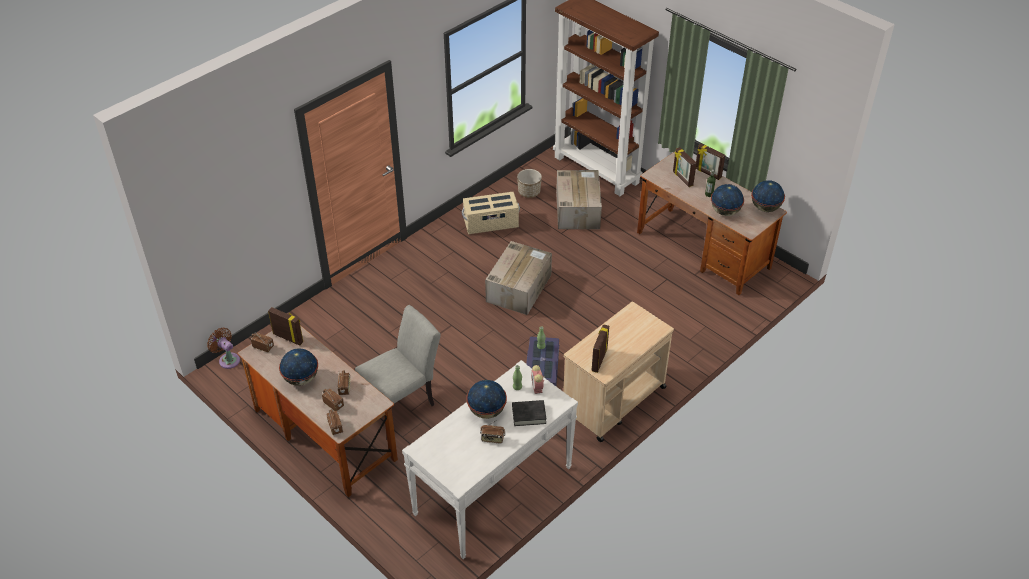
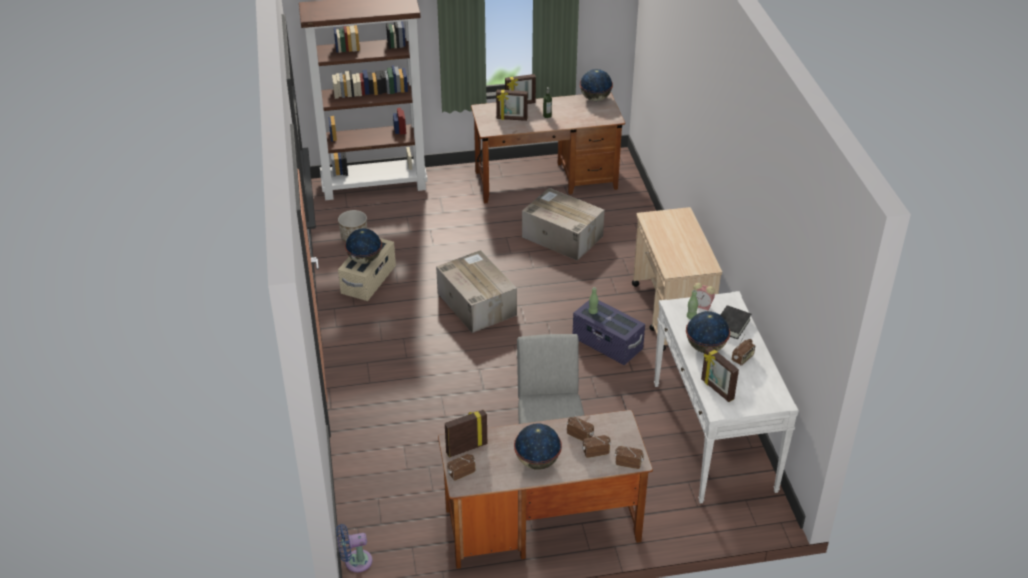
camera: 55 degrees left, 5 degrees down
brown fan [207,327,240,369] -> blue fan [336,524,372,573]
cardboard box [556,170,602,229] -> cardboard box moved to [522,188,605,261]
picture frame [592,324,609,373] -> picture frame moved to [701,347,739,402]
globe [711,184,744,216] -> globe moved to [345,228,382,264]

